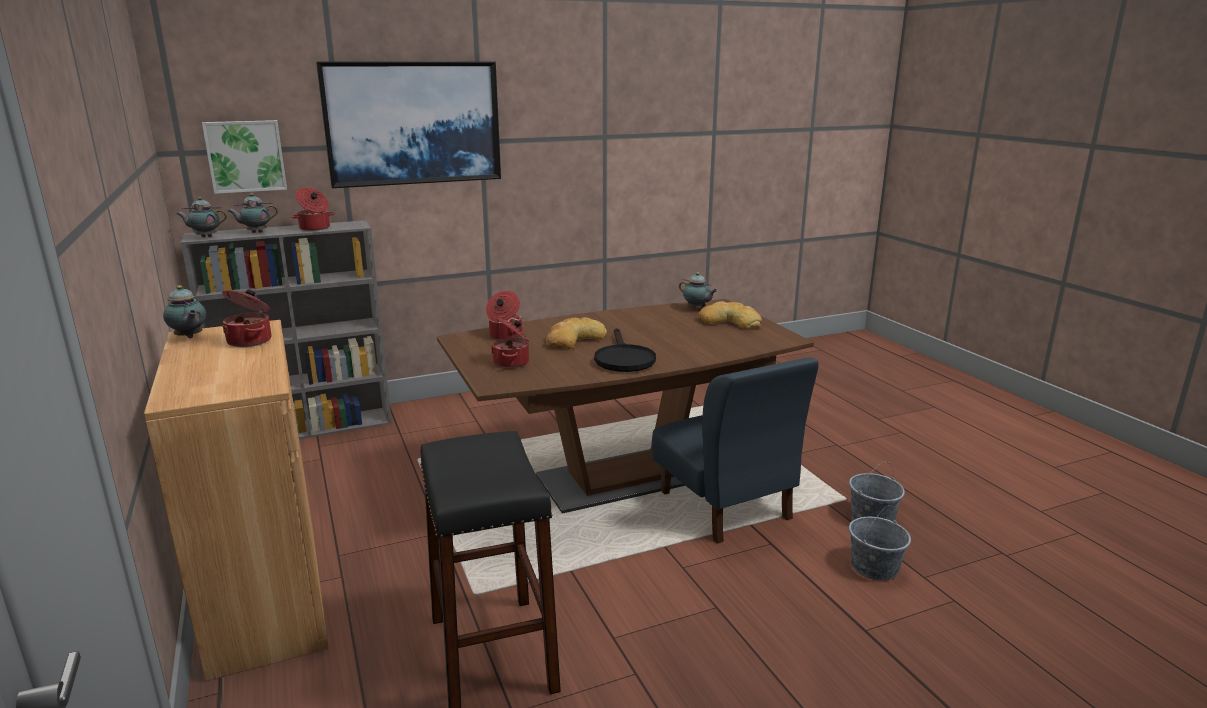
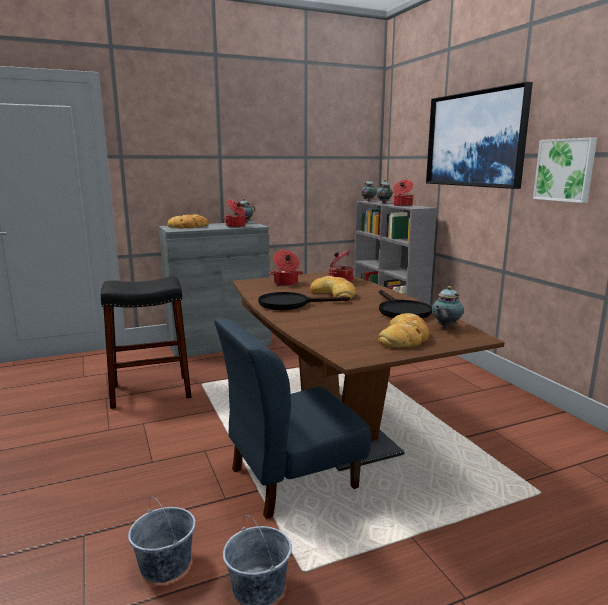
camera: 90 degrees right, 5 degrees down
brown cabinet [144,320,329,681] -> grey cabinet [159,222,271,357]
picture [202,120,287,194] -> picture moved to [533,137,597,203]
none -> bread [167,214,209,228]
none -> black frying pan [379,290,432,318]

